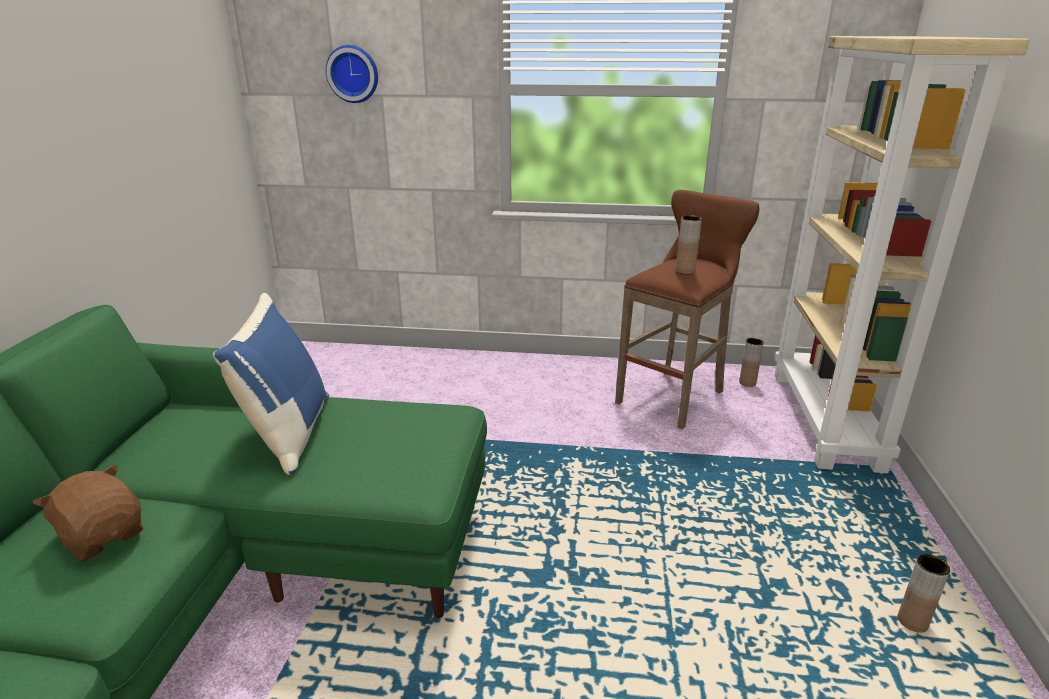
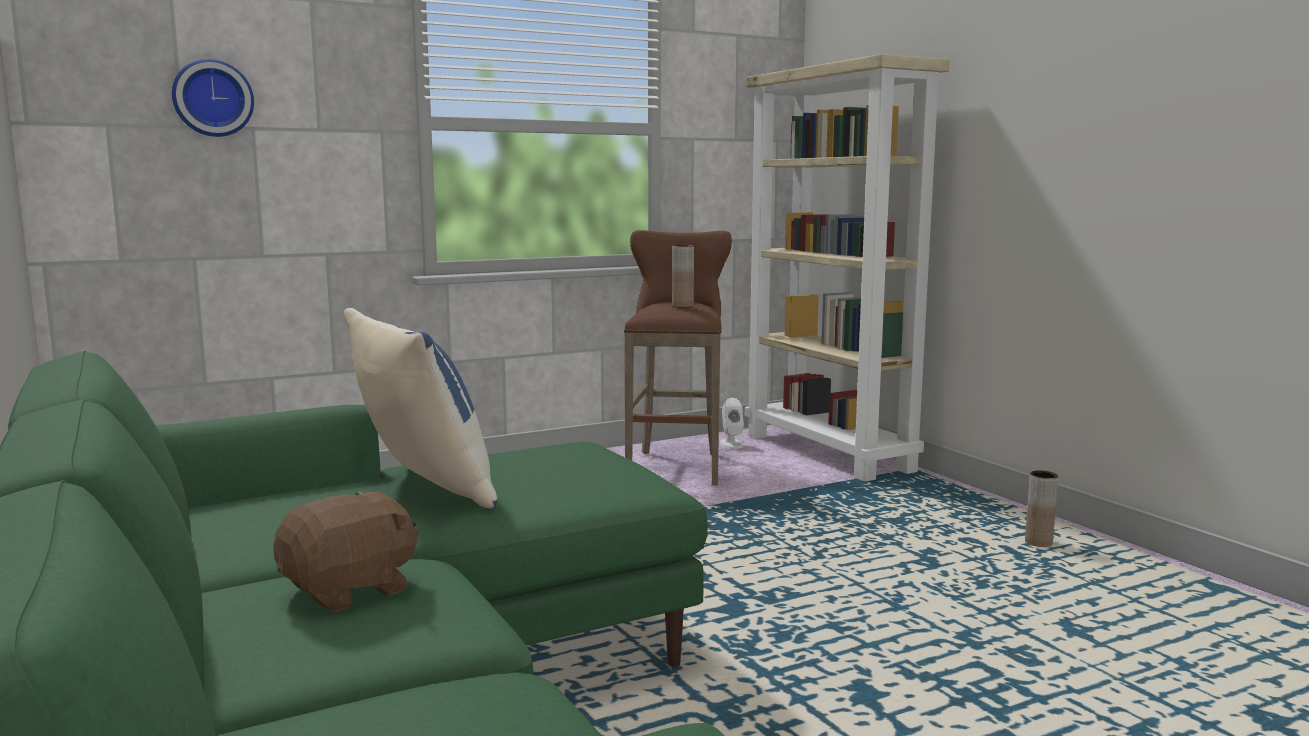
camera: 35 degrees left, 15 degrees down
brown plush toy [33,464,143,562] -> brown plush toy turned 135 degrees clockwise [273,490,419,612]
brown vase [739,338,764,387] -> white speaker [720,398,744,449]

